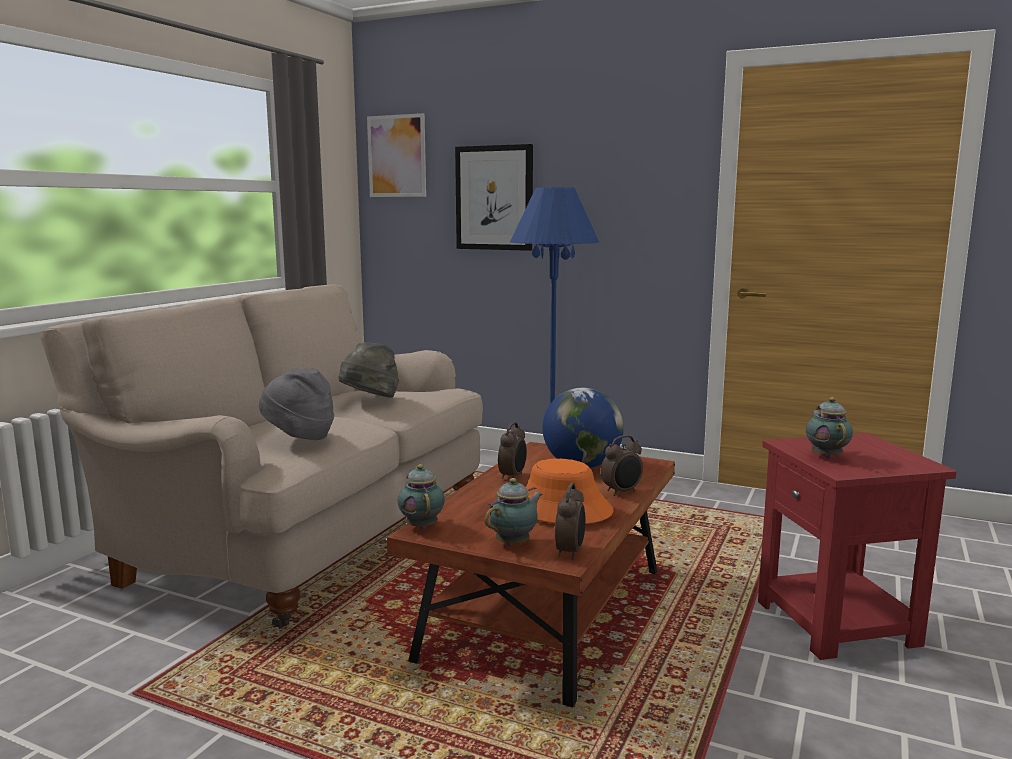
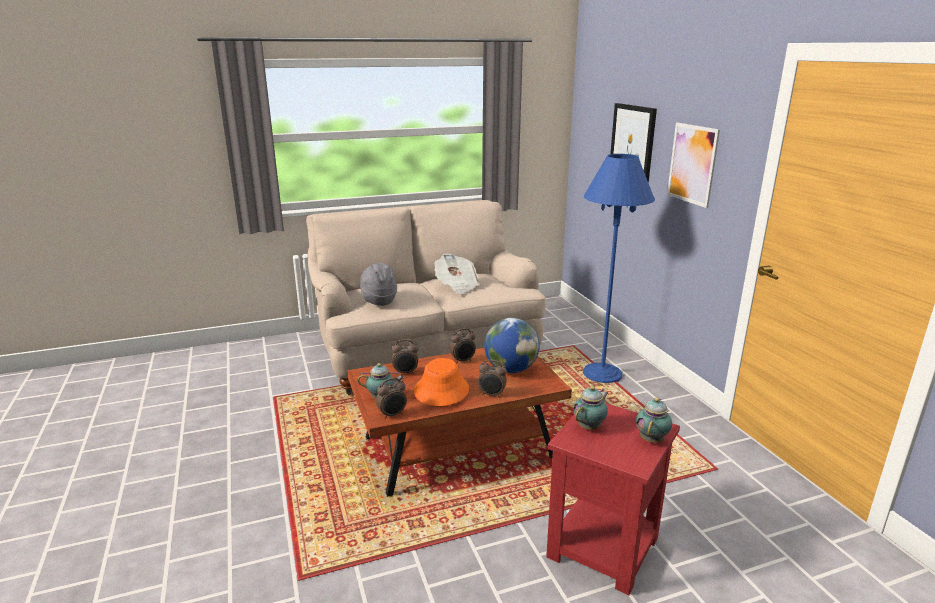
camera: 45 degrees right, 10 degrees up
grey hat [339,342,399,398] -> newspaper [434,254,480,294]
picture [367,113,426,197] -> picture moved to [667,123,720,208]
teapot [398,464,445,529] -> teapot moved to [636,398,672,443]
none -> alarm clock [392,340,418,375]

